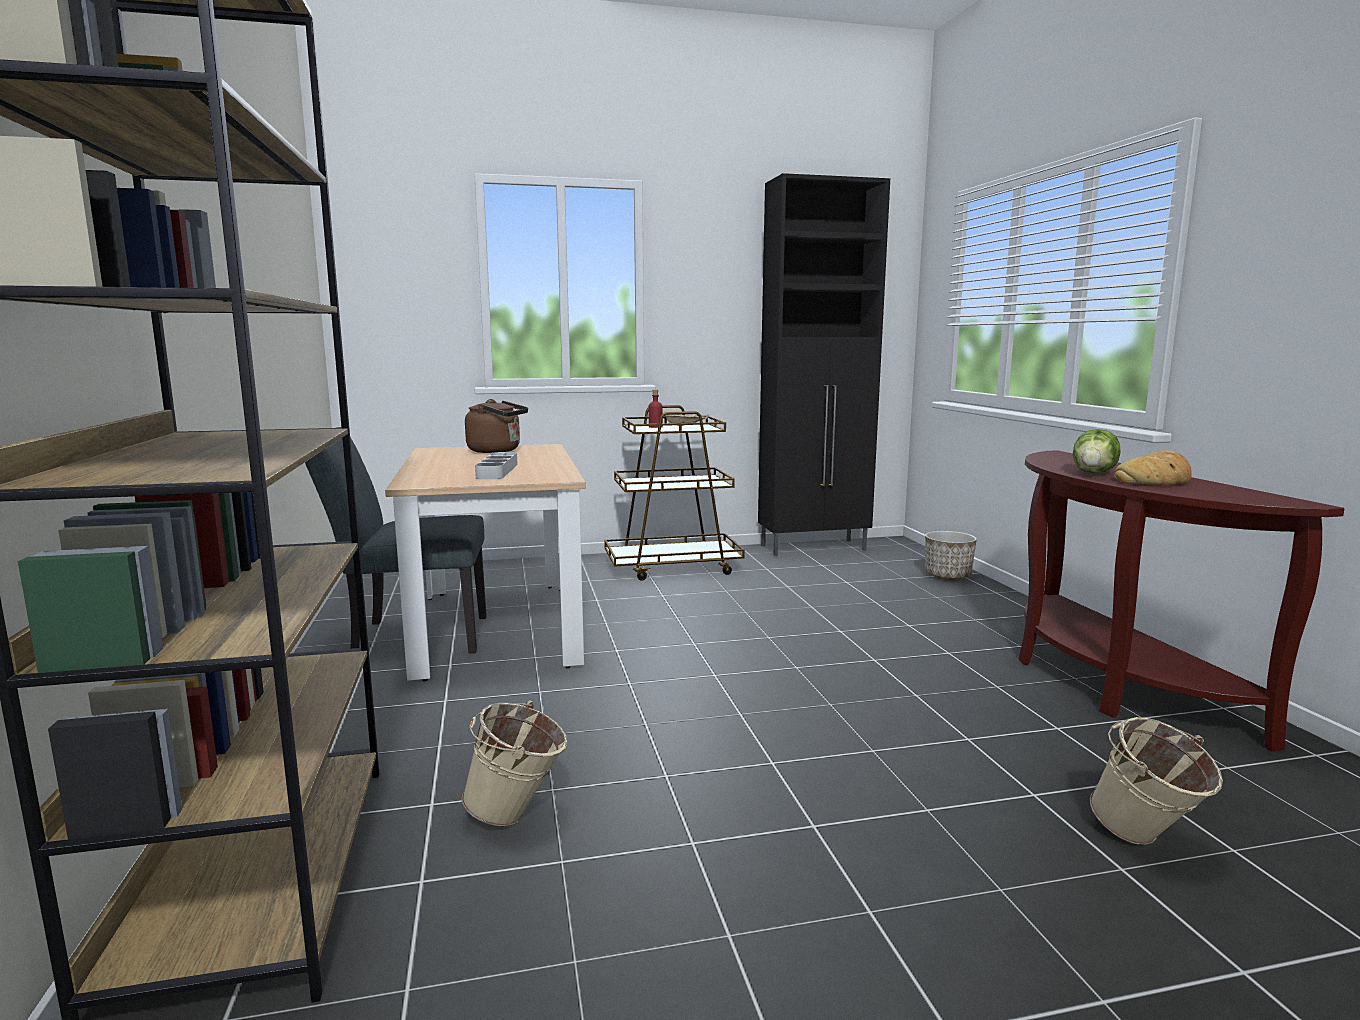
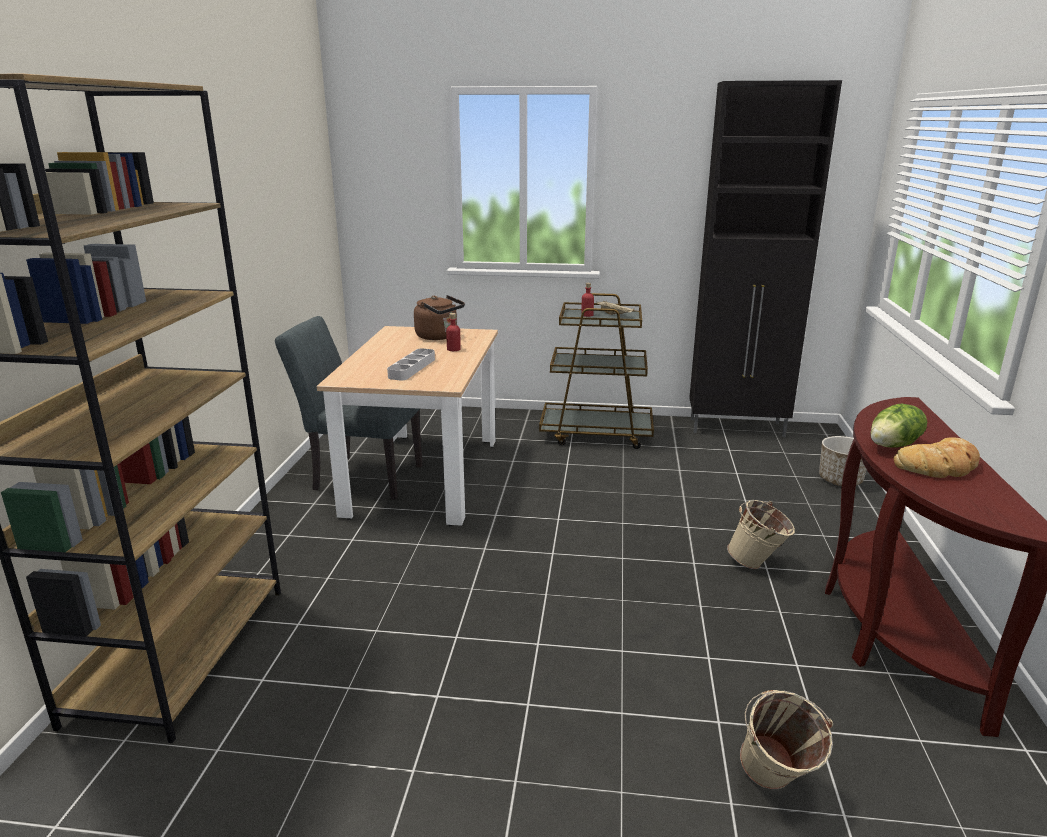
camera: 20 degrees right, 10 degrees up
beige bucket [462,701,568,826] -> beige bucket moved to [727,500,795,569]
none -> red bottle [446,313,461,351]

